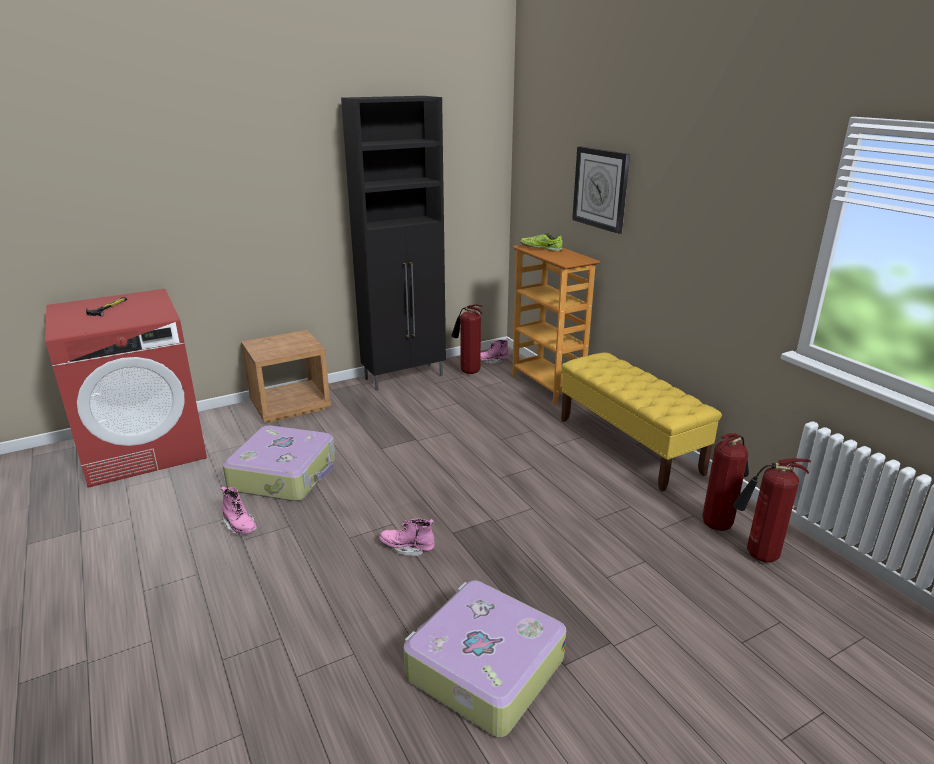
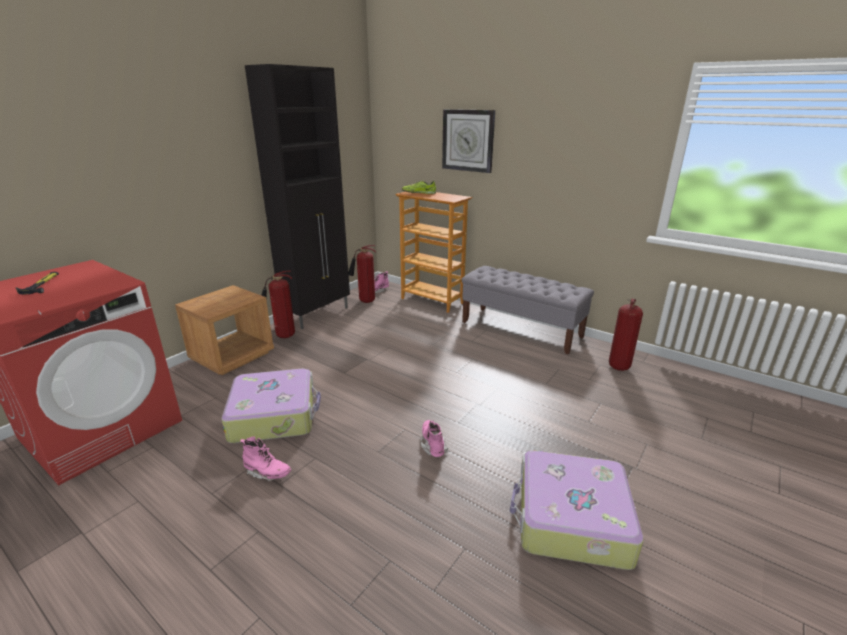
camera: 25 degrees left, 0 degrees up
pink boot [379,519,435,556] -> pink boot turned 90 degrees clockwise [421,420,448,457]
yellow bench [561,353,722,492] -> grey bench [462,266,594,355]
fire extinguisher [733,458,811,562] -> fire extinguisher moved to [261,271,295,338]

